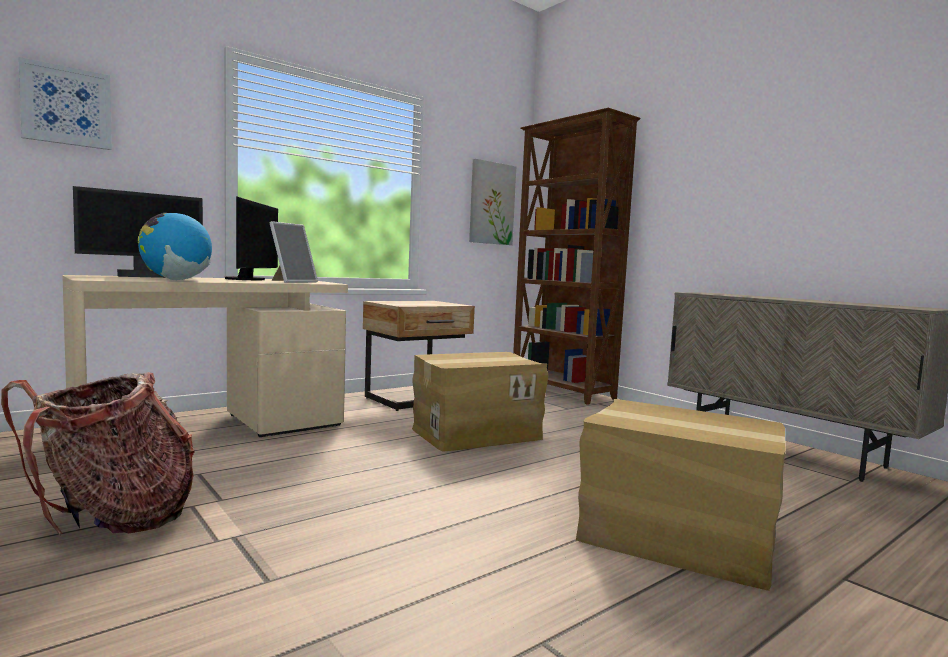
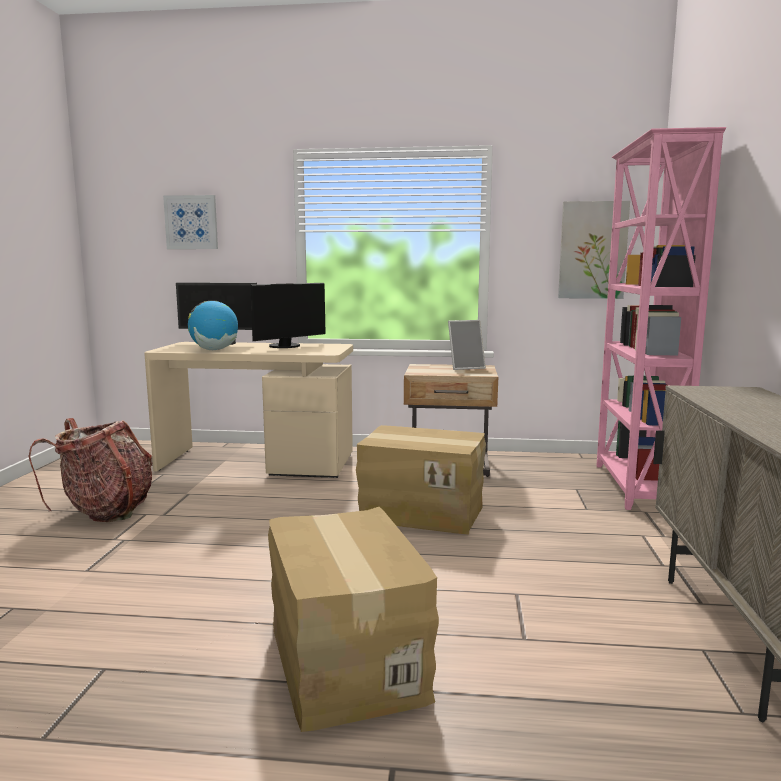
camera: 45 degrees right, 5 degrees up
picture frame [270,221,318,283] -> picture frame moved to [448,320,486,370]
brown bookcase [513,108,641,405] -> pink bookcase [596,127,726,510]

